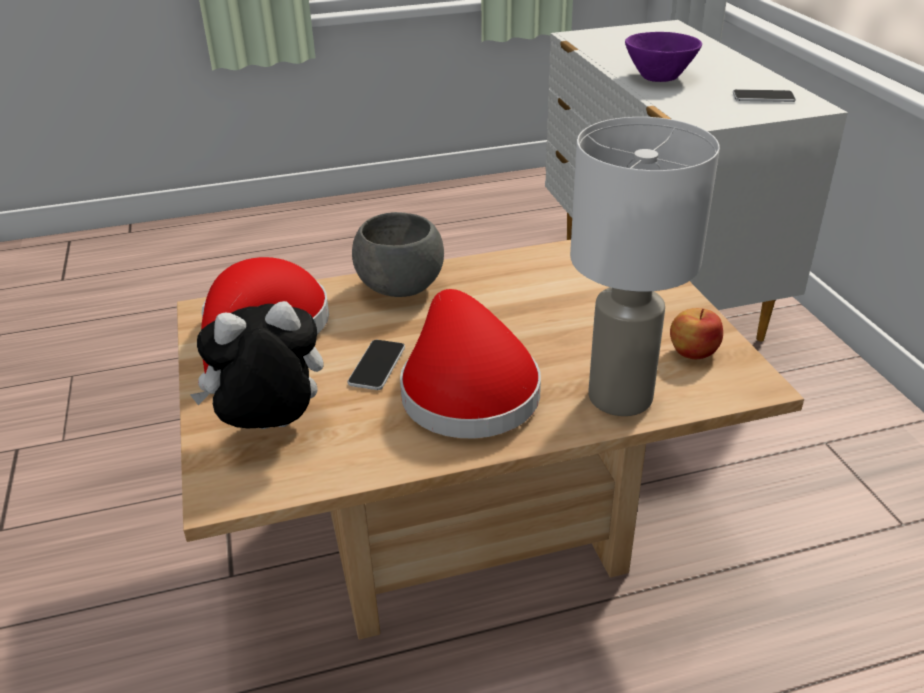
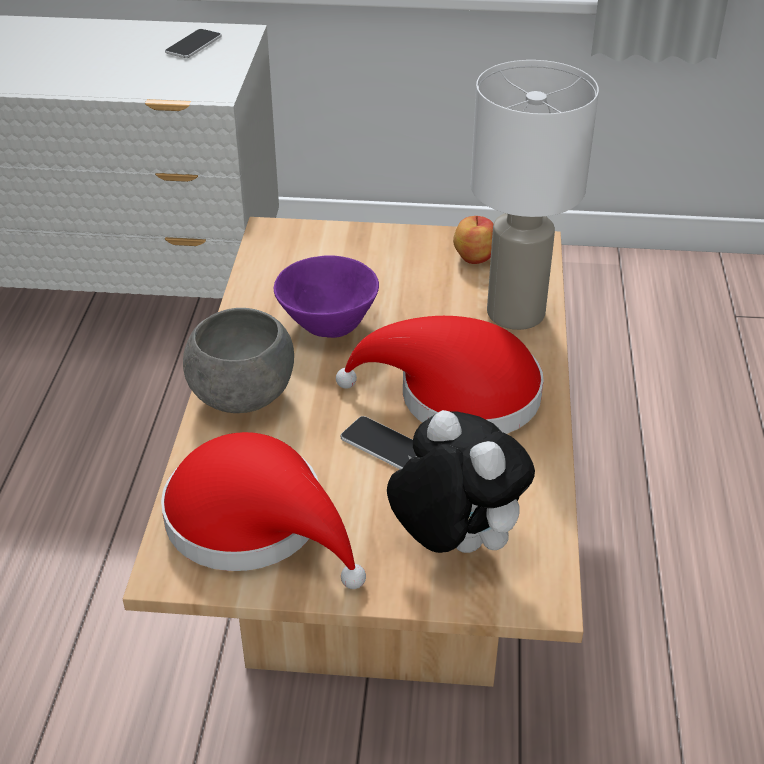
camera: 70 degrees left, 5 degrees up
plush toy [190,301,324,429] -> plush toy turned 135 degrees clockwise [387,410,535,553]
purple bowl [625,32,702,82] -> purple bowl moved to [274,255,379,338]

